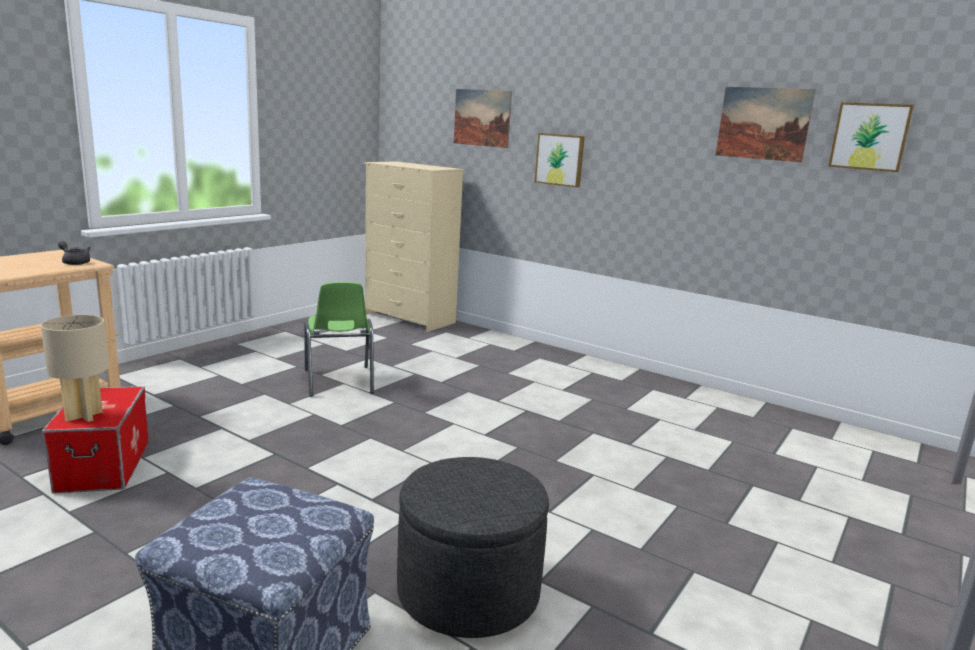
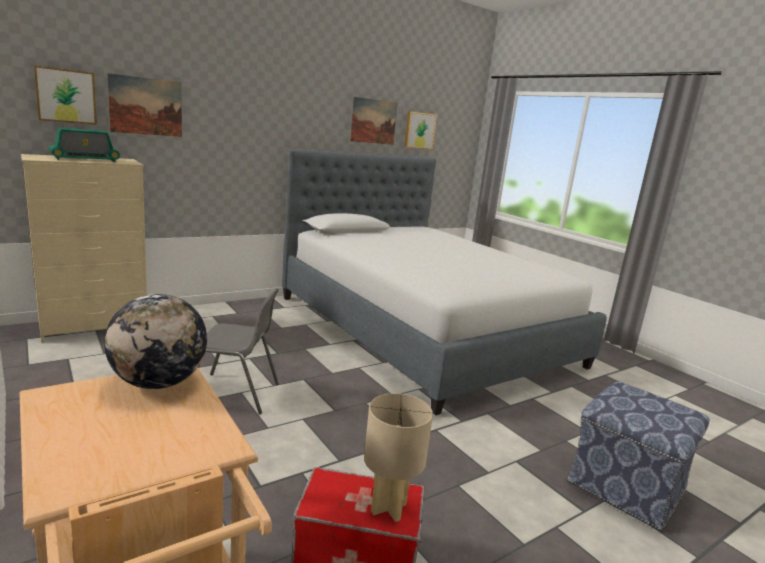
camera: 70 degrees left, 0 degrees up
grey teapot [58,241,91,265] -> globe [104,294,207,389]
green chair [304,282,374,397] -> grey chair [198,288,279,414]
grey ottoman [397,457,549,638] -> none
picture [535,133,585,187] -> picture moved to [34,65,97,125]
none -> radio [49,127,120,162]
none -> bed [282,149,607,415]

